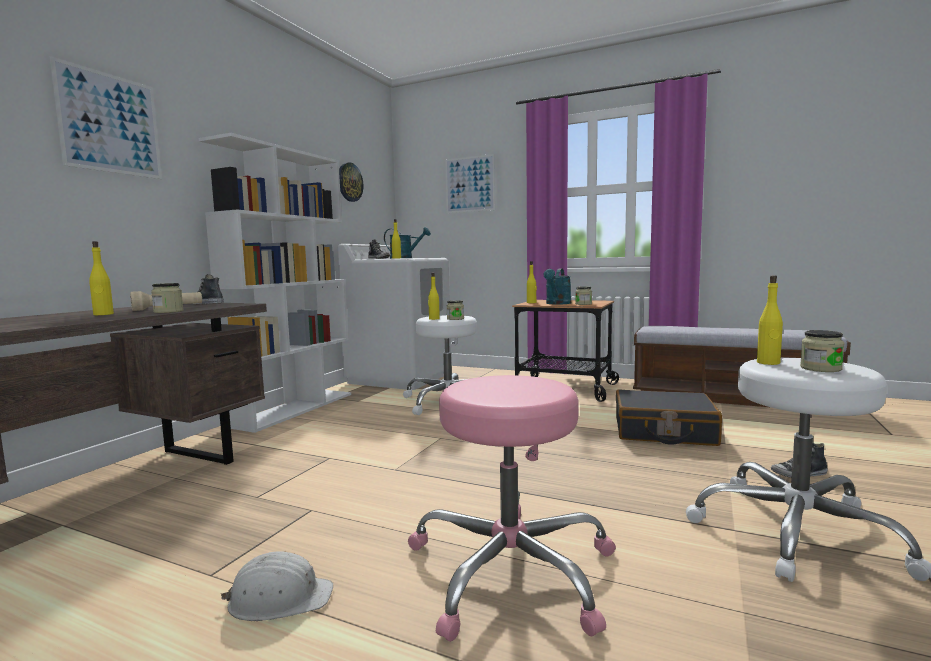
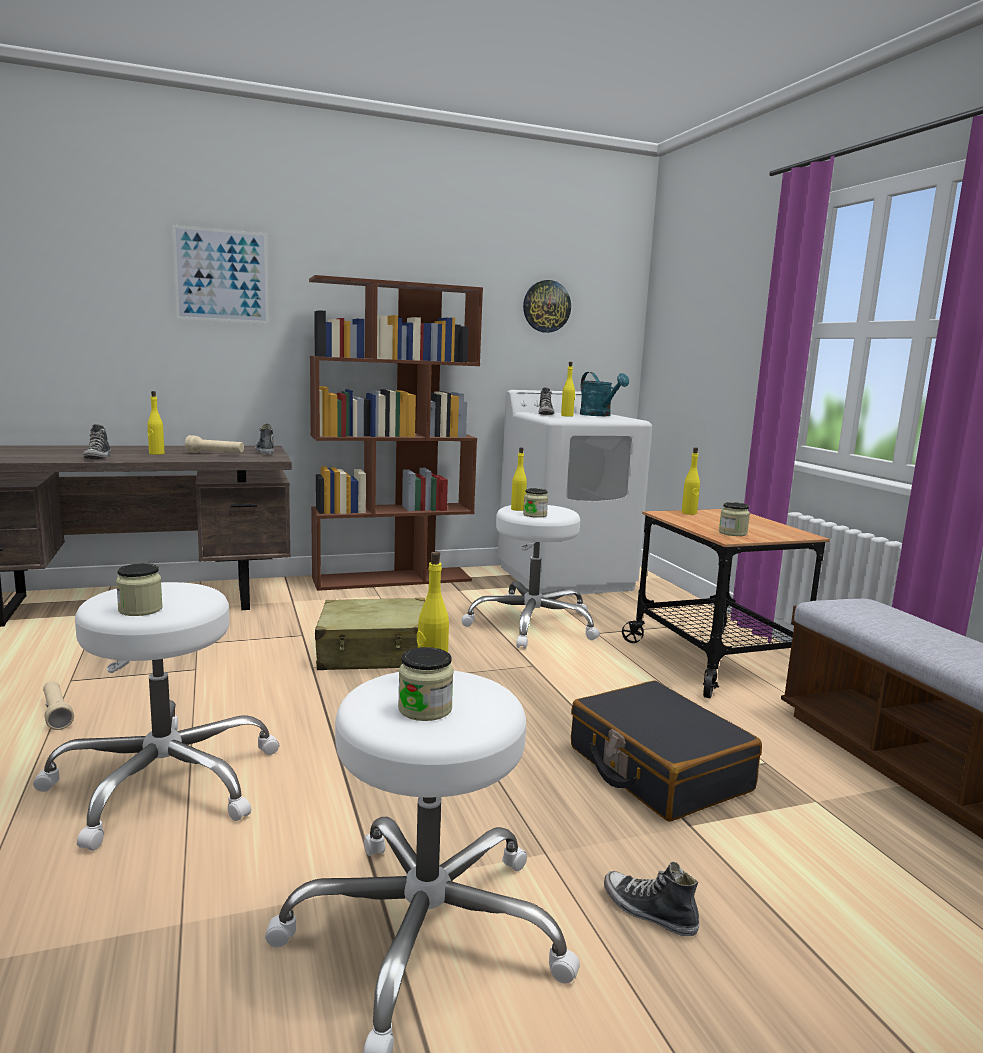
camera: 45 degrees right, 5 degrees up
jar [151,283,183,313] -> jar moved to [116,563,163,616]
white bookcase [199,133,351,433] -> brown bookcase [309,275,483,591]
white hard hat [221,551,333,621] -> beige flashlight [43,681,74,730]
pink stool [408,375,616,642] -> white stool [33,582,280,851]
picture [445,154,495,213] -> none
turquoise watering can [544,268,571,305] -> none
none -> shoe [83,424,111,459]
none -> beige suitcase [315,598,425,670]

